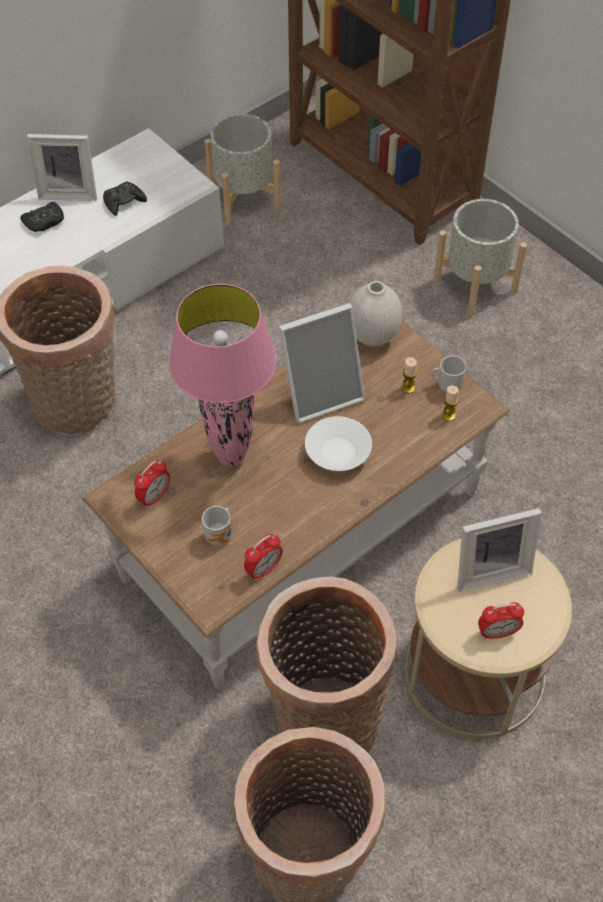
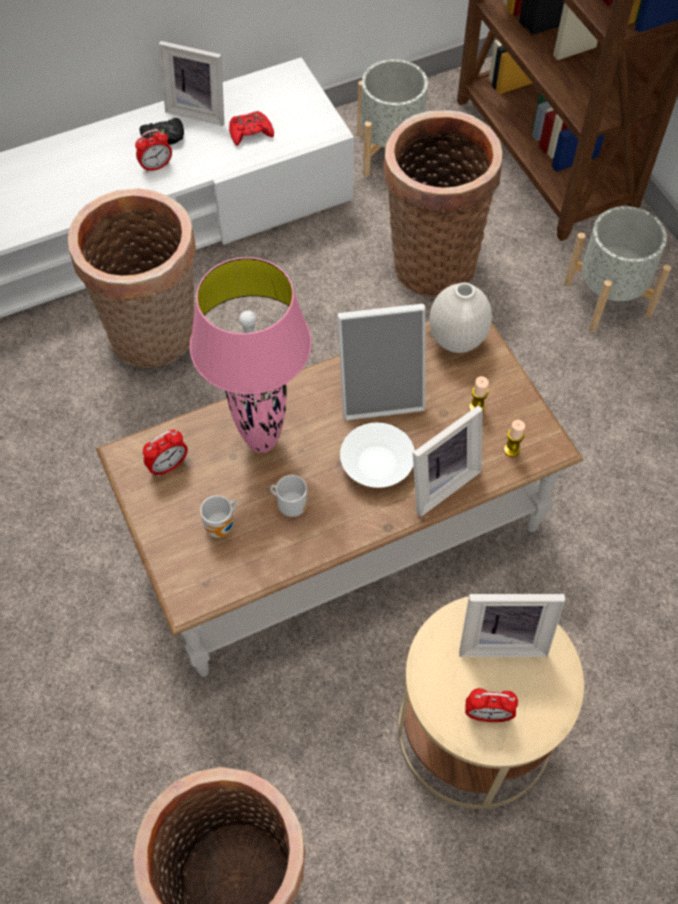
camera: 15 degrees right, 5 degrees up
black game controller [103,181,147,216] -> red game controller [229,111,274,146]
alarm clock [244,534,283,581] -> alarm clock moved to [135,129,172,173]
basket [256,577,397,753] -> basket moved to [383,110,502,297]
mug [431,356,466,392] -> mug moved to [270,475,307,517]
none -> picture frame [413,405,483,516]

